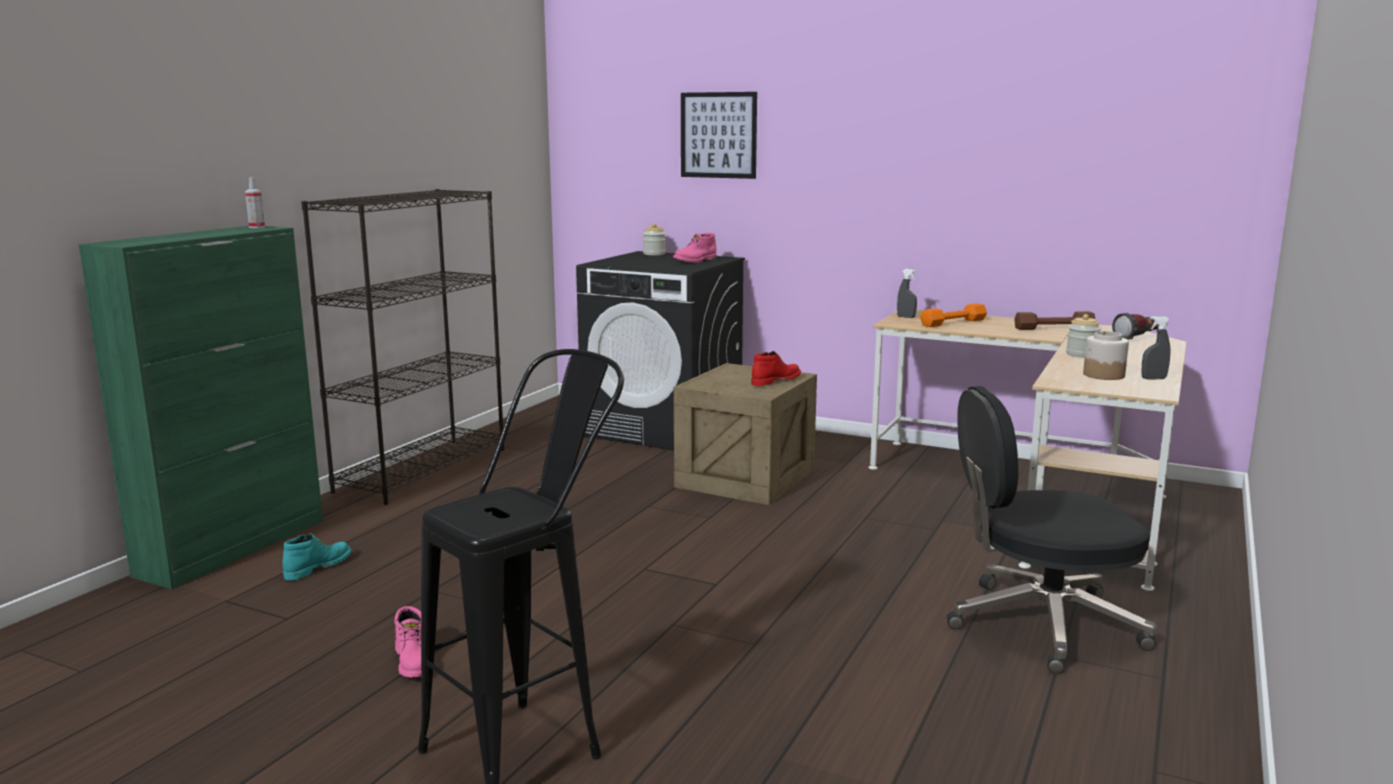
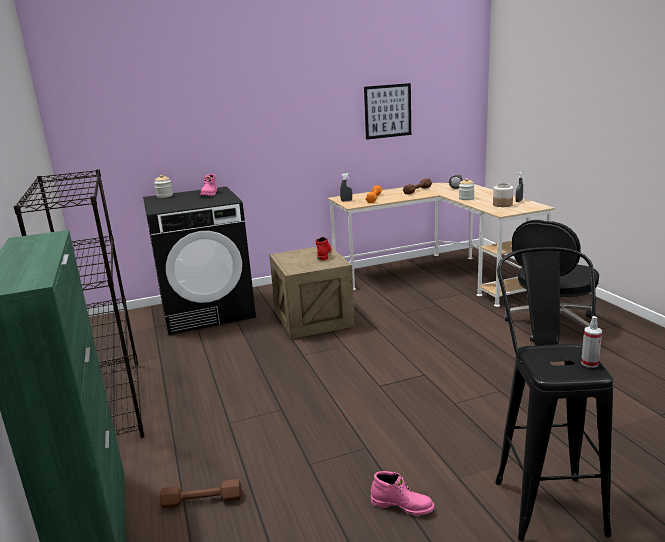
camera: 45 degrees left, 5 degrees up
spray bottle [245,177,265,228] -> spray bottle moved to [581,316,602,368]
turquoise boot [283,533,352,581] -> brown dumbbell [160,479,242,508]
picture [681,92,757,179] -> picture moved to [364,83,411,140]

